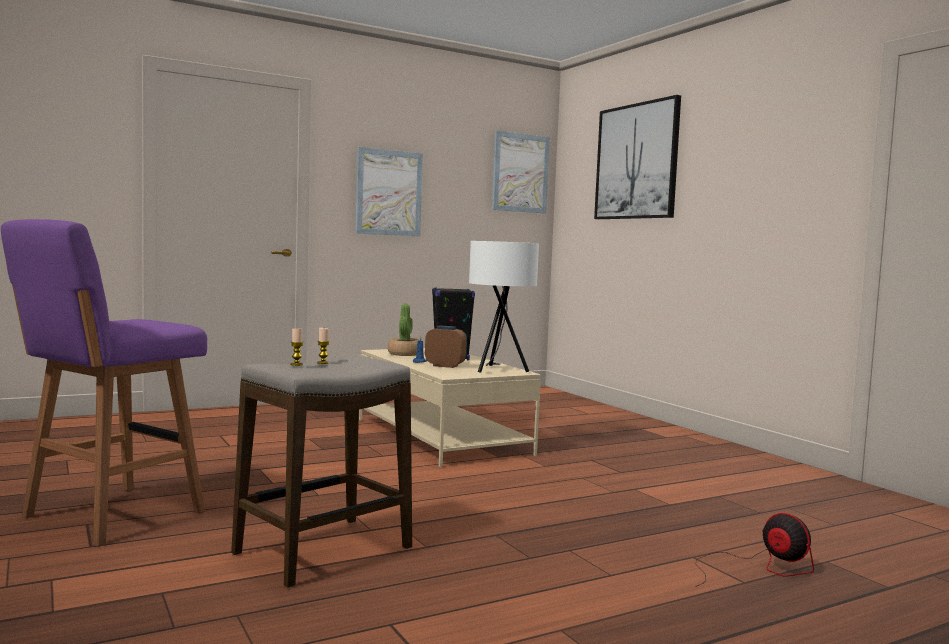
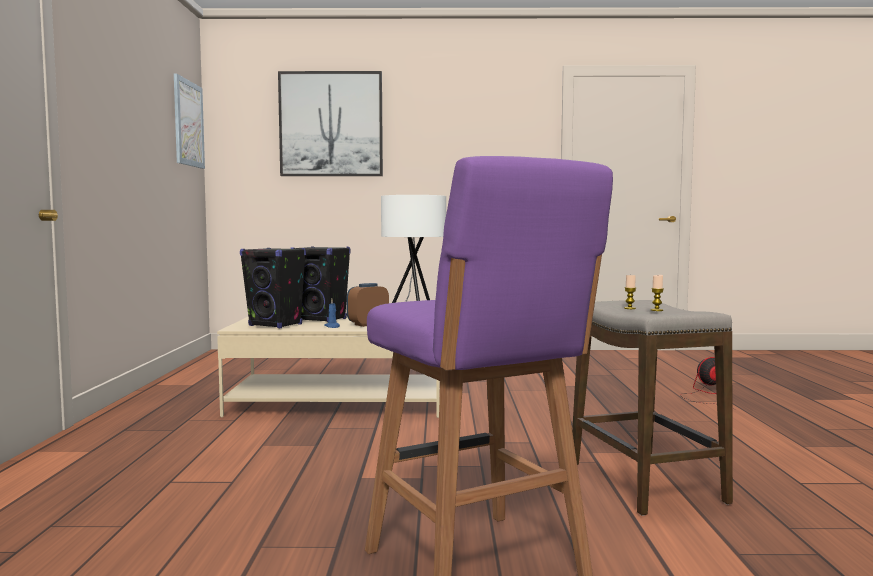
camera: 60 degrees left, 0 degrees up
picture [355,147,423,236] -> none
potted plant [388,303,420,356] -> black speaker [240,248,306,328]

